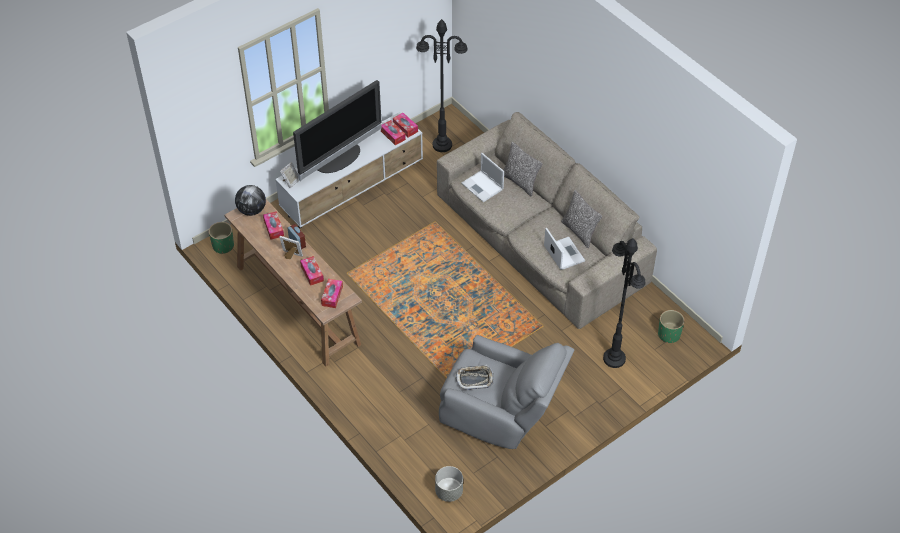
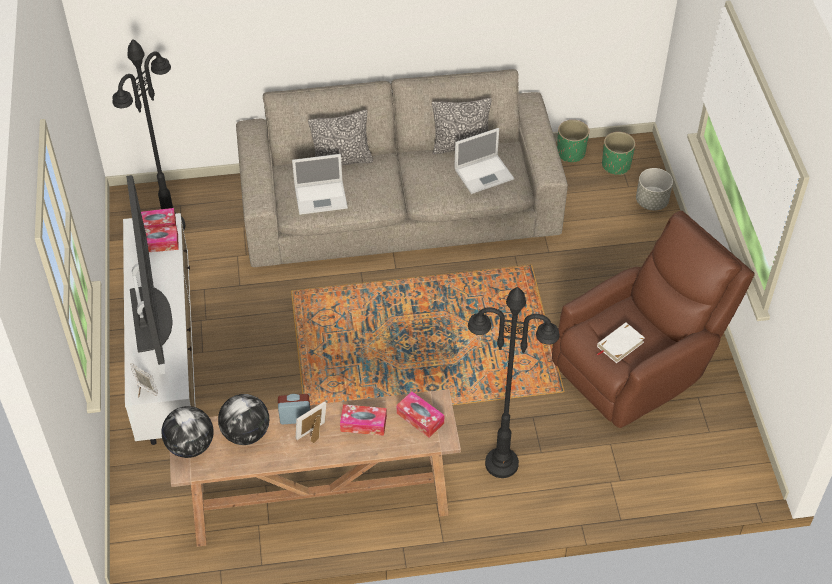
camera: 60 degrees left, 0 degrees up
green planter [209,222,234,254] -> green planter moved to [557,120,589,162]
tissue box [263,211,284,240] -> globe [218,394,269,445]
grey planter [435,466,463,502] -> grey planter moved to [636,168,673,210]
grey armchair [439,335,575,449] -> brown armchair [552,211,755,428]
tray [455,365,493,390] -> white book [597,322,645,363]
laptop [544,228,585,270] -> laptop turned 150 degrees clockwise [454,128,514,194]
black floor lamp [603,238,646,368] -> black floor lamp moved to [468,287,559,478]

